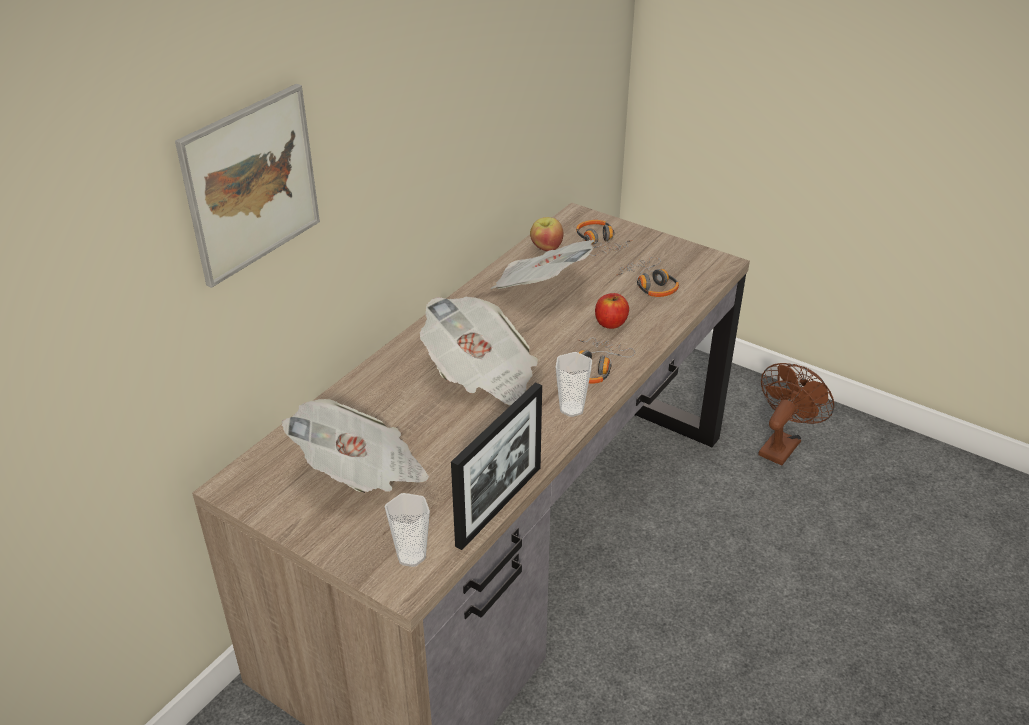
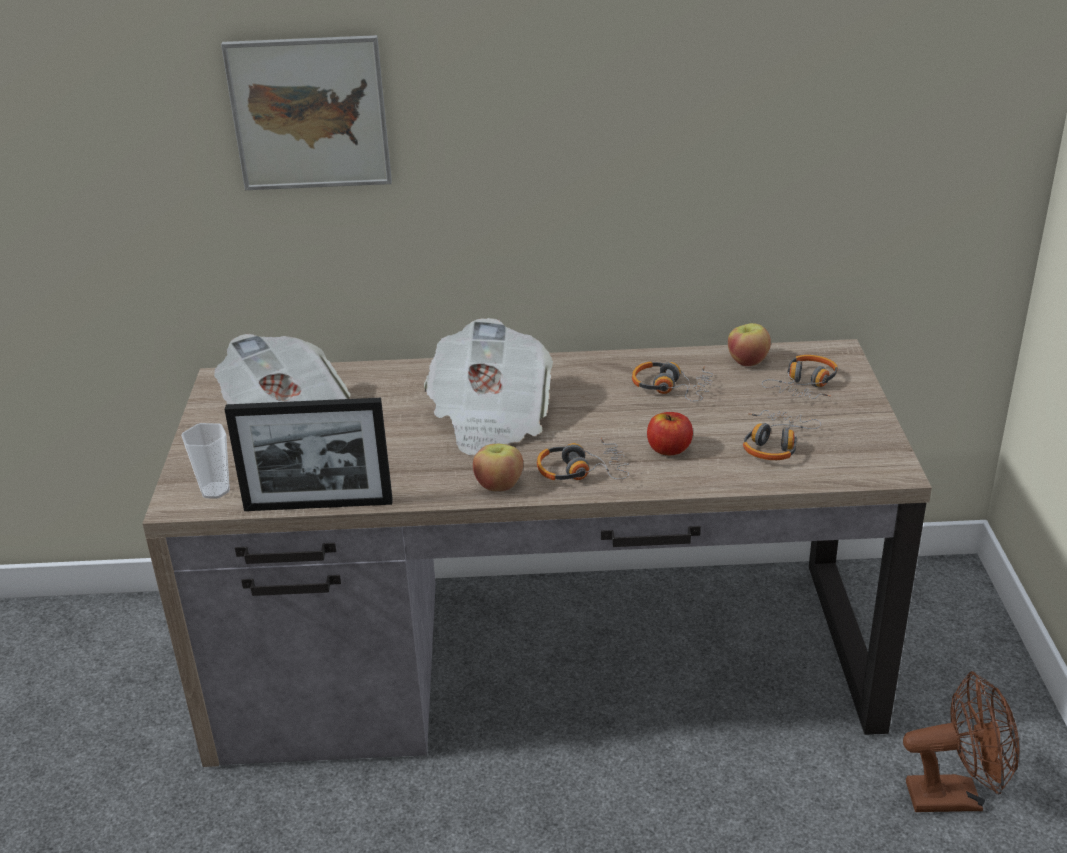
camera: 55 degrees right, 5 degrees down
newspaper [491,240,595,289] -> headphones [632,362,713,401]
cup [555,352,592,417] -> apple [473,444,523,491]

